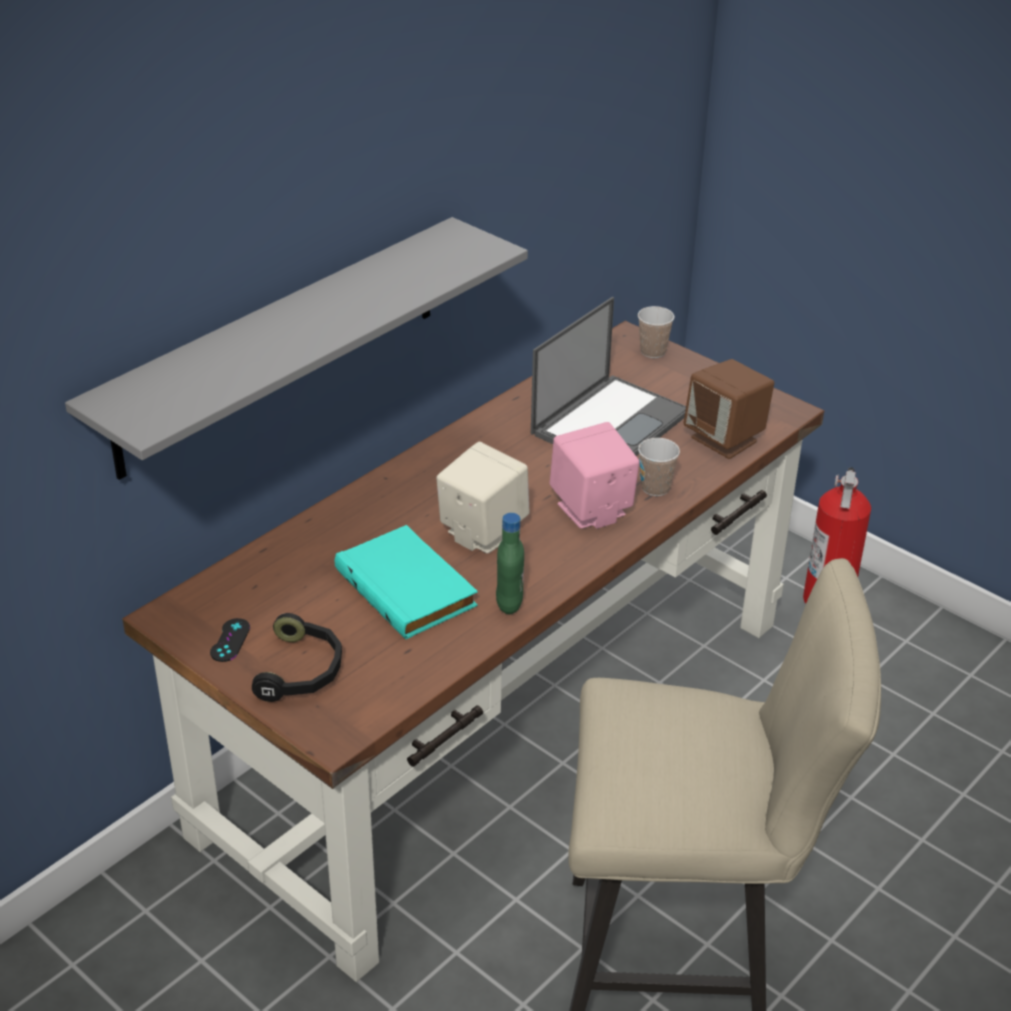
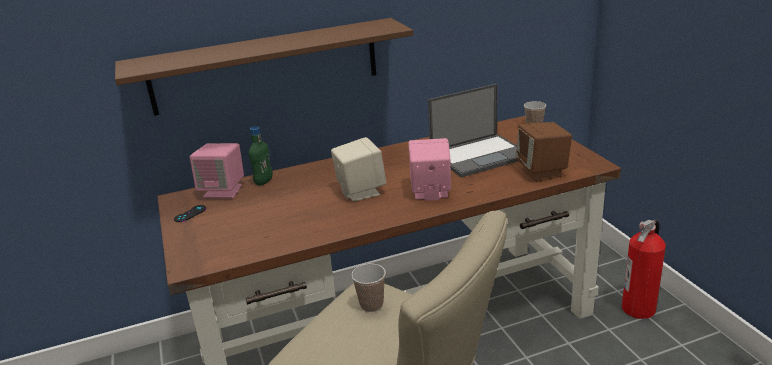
camera: 30 degrees right, 10 degrees down
grey shelf [65,217,528,480] -> brown shelf [115,18,413,116]
black headphones [252,613,342,702] -> none
turquoise book [335,525,478,639] -> none
green bottle [496,513,524,614] -> green bottle moved to [249,126,273,186]
cup [638,438,680,496] -> cup moved to [351,264,386,312]
none -> pink speaker [190,143,244,198]

